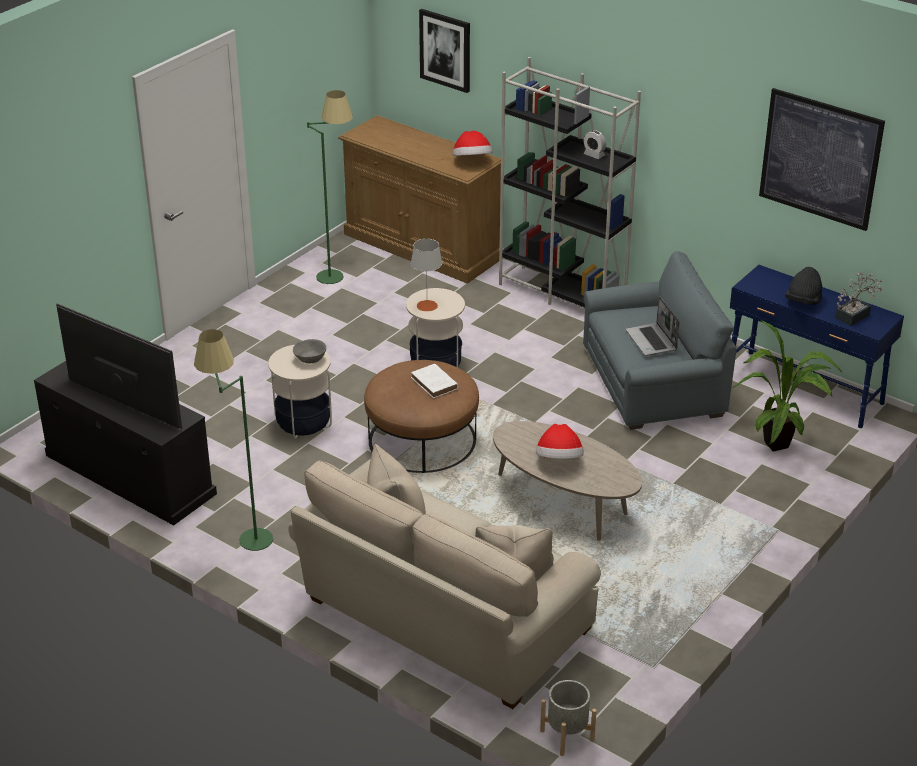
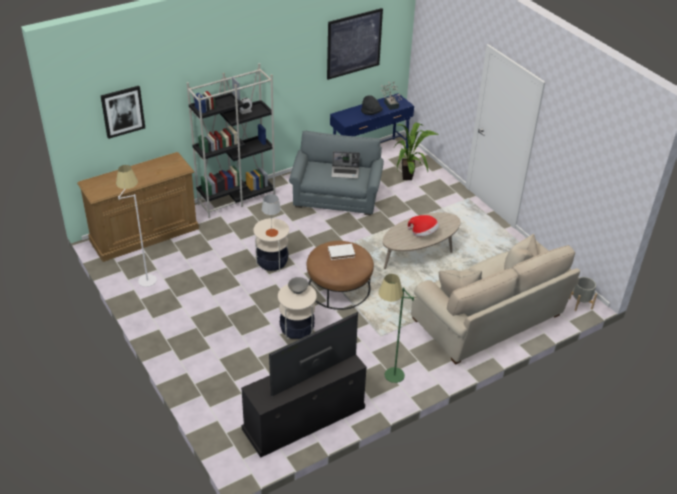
camera: 70 degrees left, 5 degrees up
green floor lamp [307,90,353,284] -> white floor lamp [116,165,157,287]
hat [453,131,493,156] -> none

